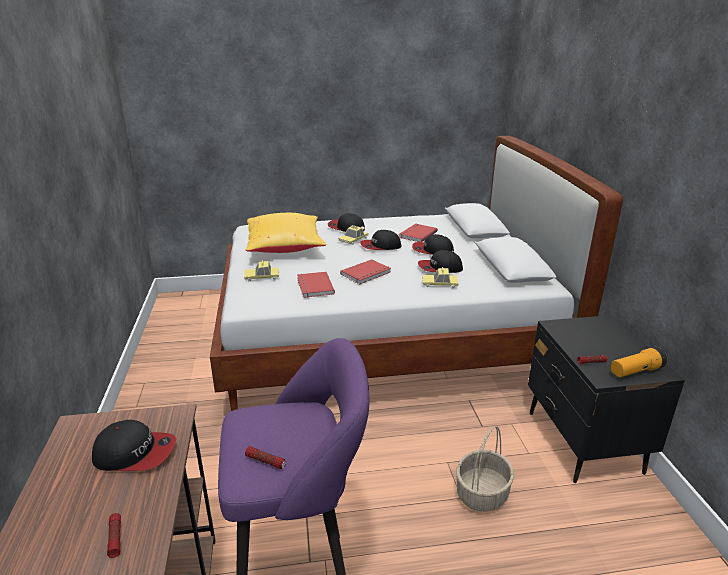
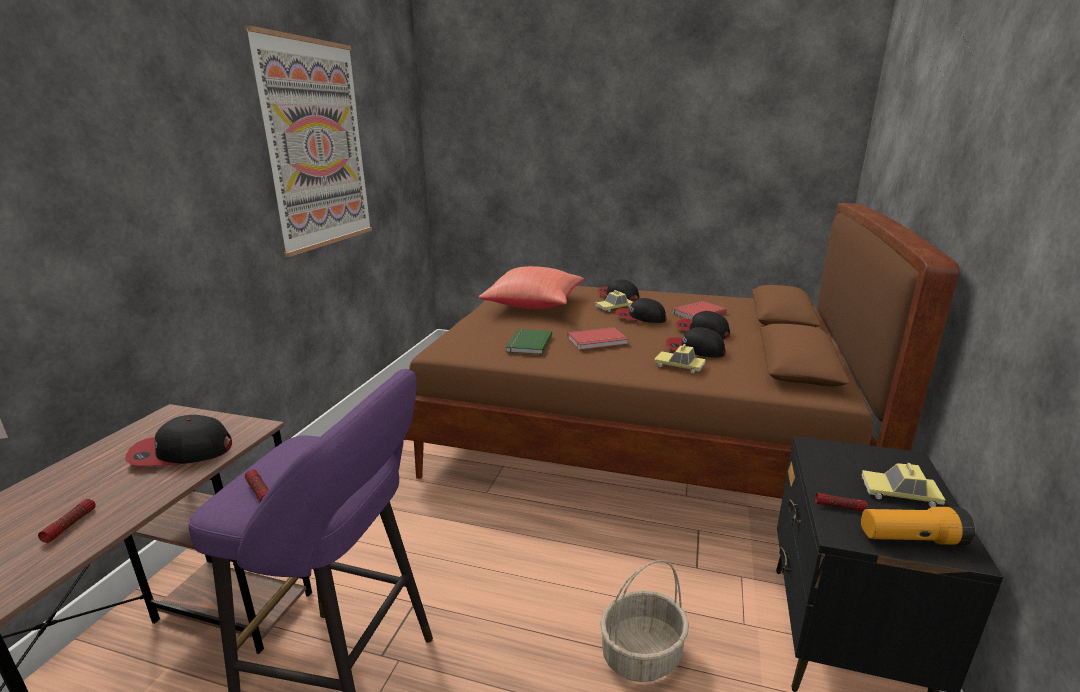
camera: 25 degrees right, 5 degrees down
cap [92,420,176,471] -> cap turned 135 degrees clockwise [125,415,232,466]
white bed [210,136,623,411] -> brown bed [404,203,960,499]
toy car [244,260,279,282] -> toy car moved to [862,463,945,507]
yellow pillow [246,213,326,253] -> red pillow [479,266,584,309]
red book [297,272,335,298] -> green book [505,329,552,355]
none -> picture [245,25,372,257]

